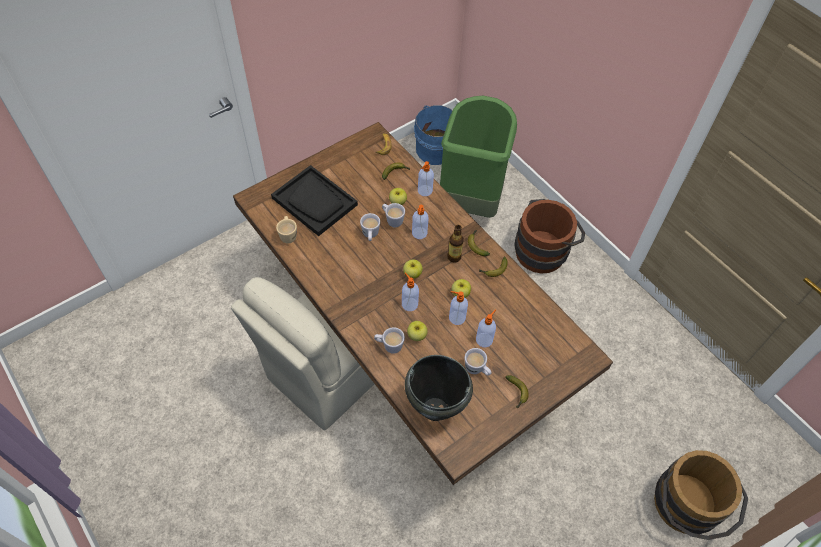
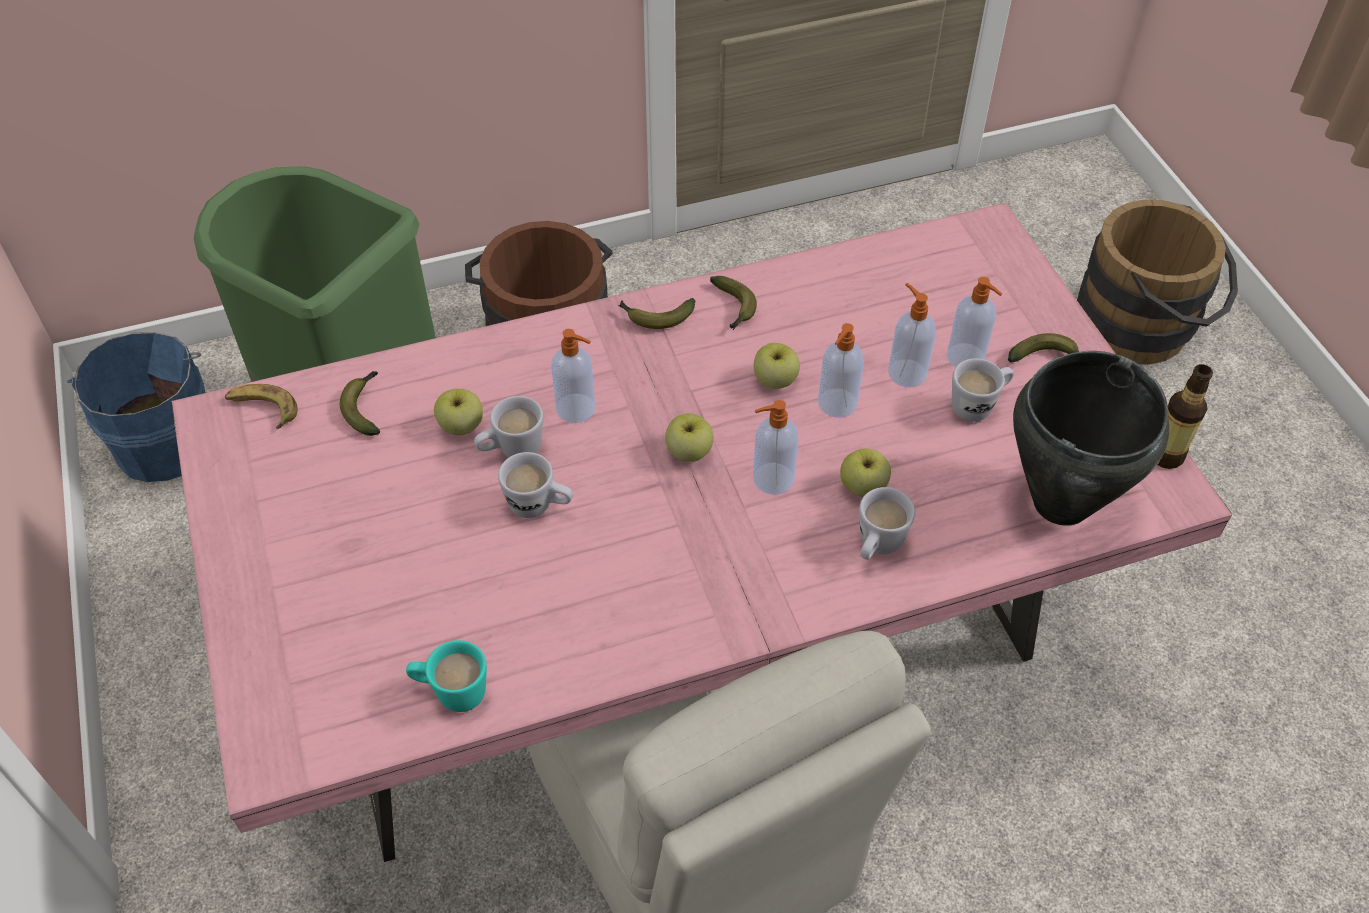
camera: 70 degrees left, 5 degrees down
brown dining table [233,122,613,485] -> pink dining table [171,203,1233,862]
black tray [271,165,358,236] -> none
beige mug [276,216,297,243] -> turquoise mug [406,640,487,712]
soap dispenser [418,161,434,196] -> soap dispenser moved to [947,277,1002,367]
bottle [447,225,464,263] -> bottle moved to [1158,364,1213,469]

